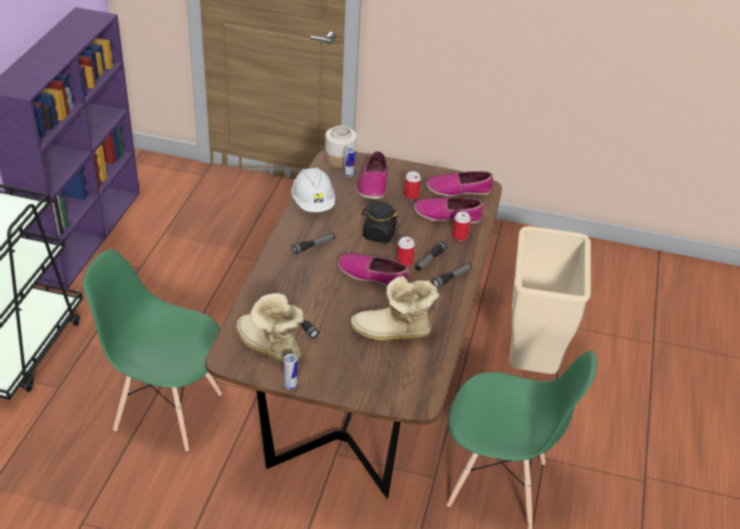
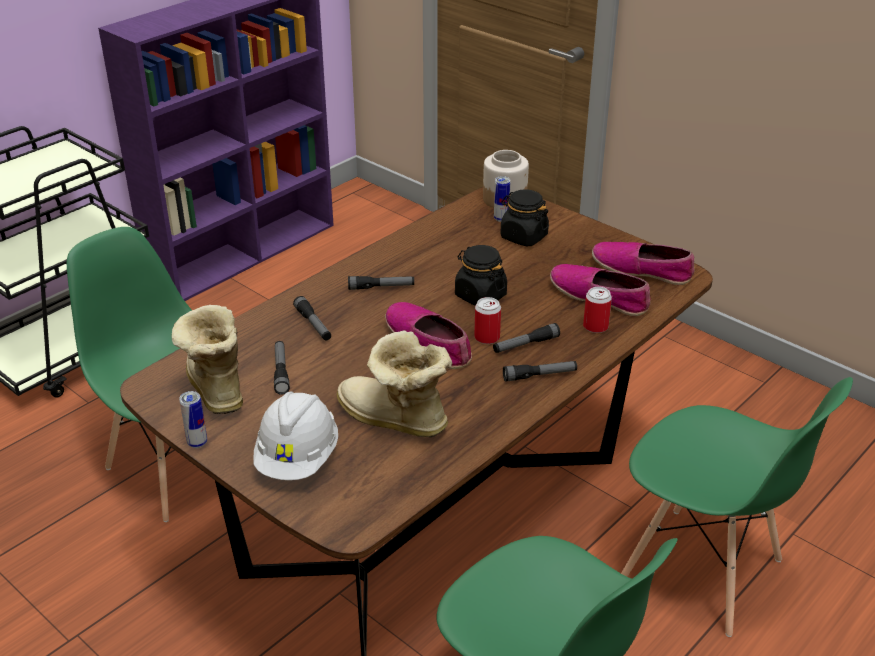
camera: 30 degrees right, 5 degrees down
white hard hat [291,167,335,212] -> white hard hat moved to [254,391,338,480]
shoe [357,151,388,200] -> black jar [501,189,549,246]
can [404,171,421,200] -> none
beige trash can [510,226,591,374] -> green chair [621,377,853,637]
none -> flashlight [293,296,331,340]

